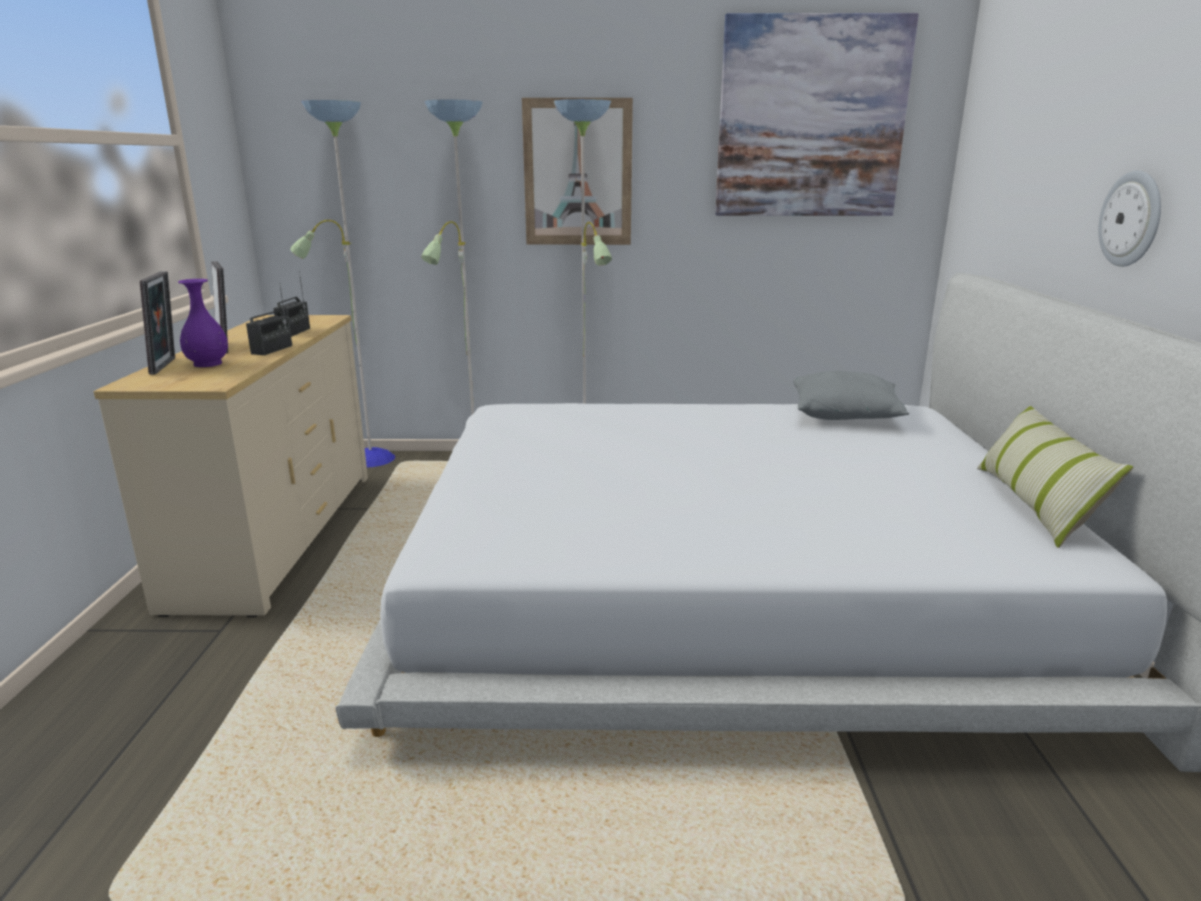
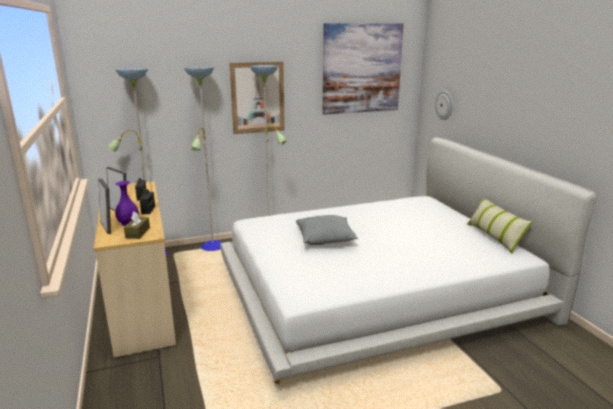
camera: 20 degrees left, 0 degrees up
grey pillow [793,371,909,420] -> grey pillow moved to [296,215,358,245]
wall clock [1098,171,1161,267] -> wall clock moved to [435,91,453,120]
none -> brown tissue box [124,212,150,239]

